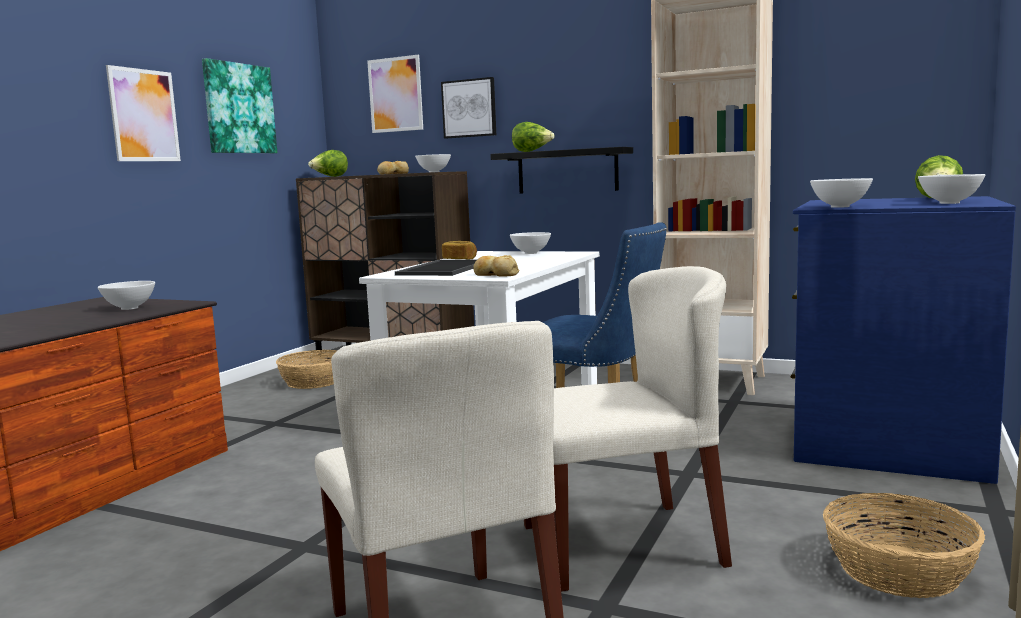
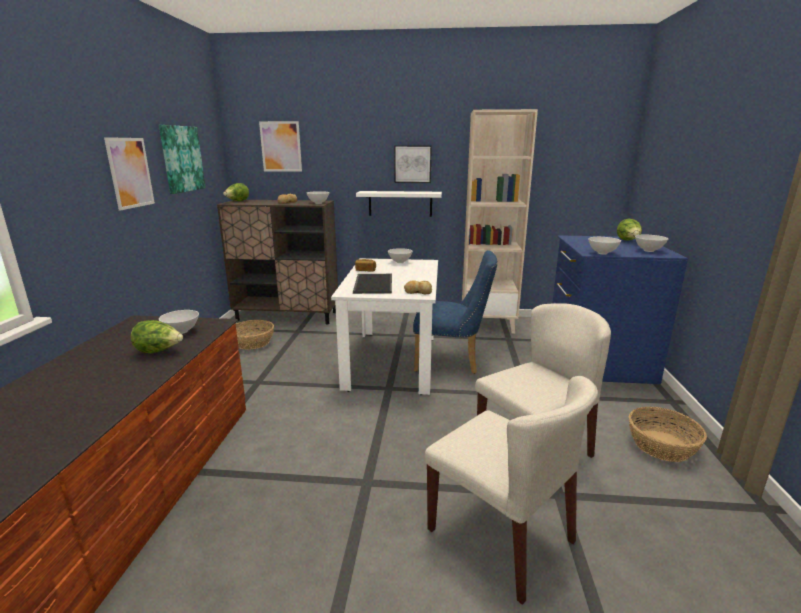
camera: 20 degrees left, 10 degrees up
picture [441,77,496,138] -> picture moved to [394,145,432,183]
black shelf [490,147,633,193] -> white shelf [356,191,442,217]
lettuce [512,122,554,152] -> lettuce moved to [131,320,183,353]

